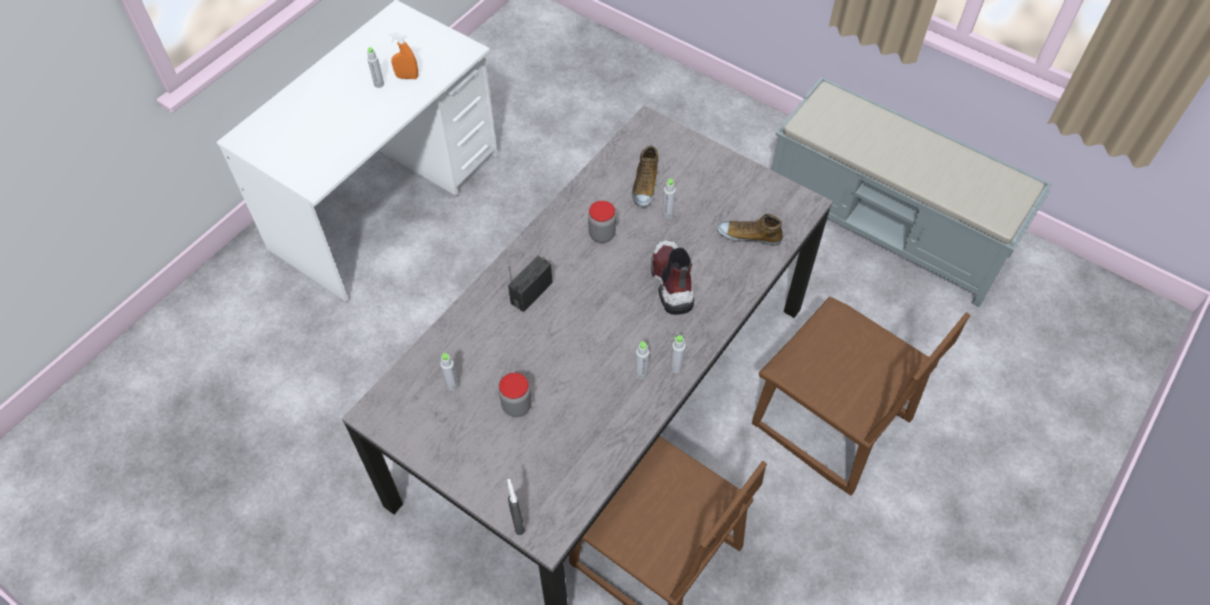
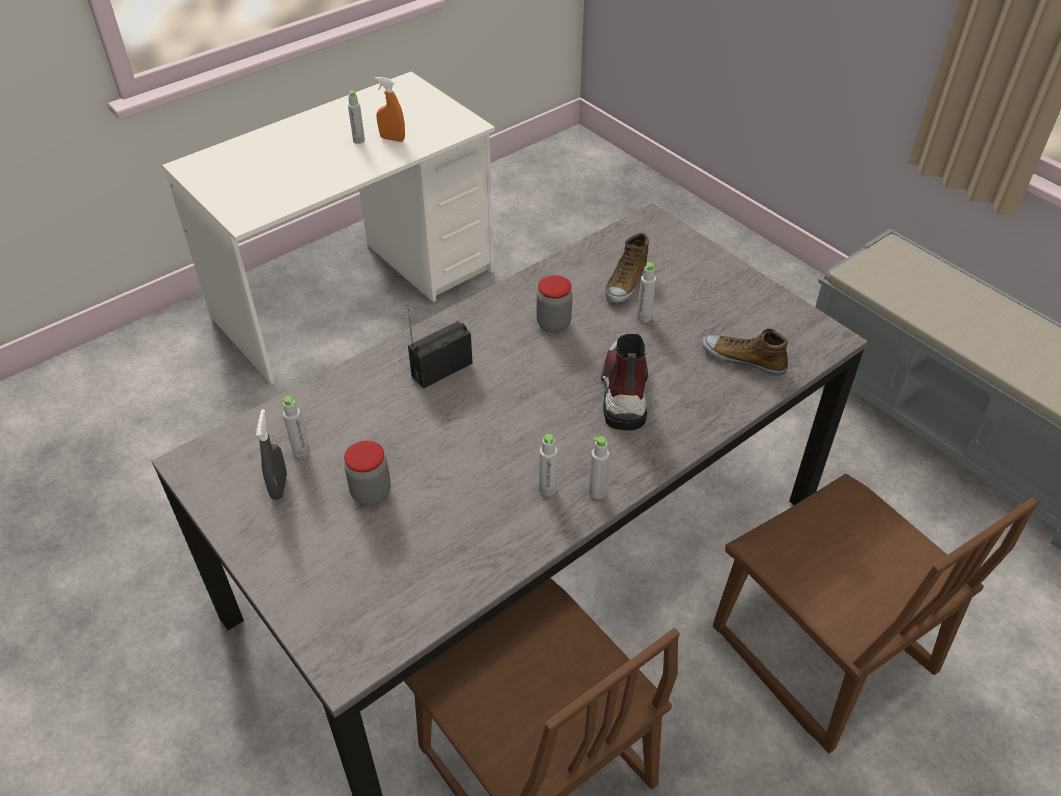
camera: 15 degrees right, 10 degrees down
grey spray bottle [507,479,525,535] -> grey spray bottle moved to [256,409,287,500]

